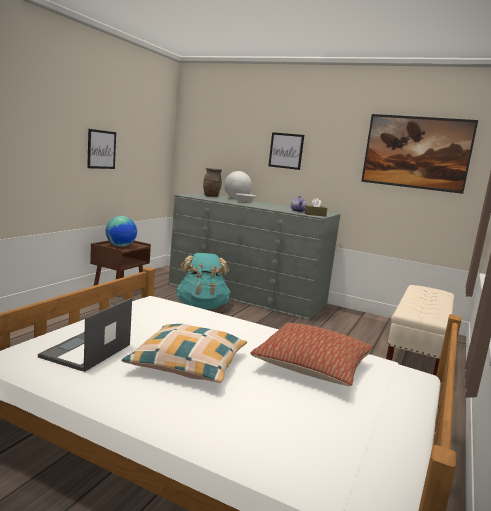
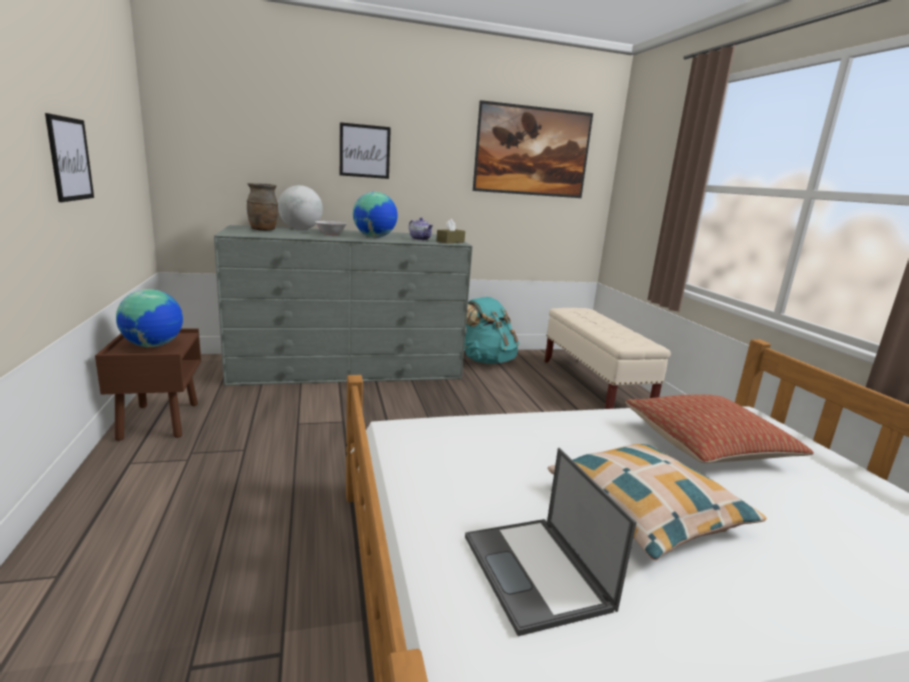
camera: 40 degrees left, 5 degrees up
turquoise backpack [176,253,231,309] -> turquoise backpack moved to [464,297,519,364]
none -> globe [353,192,398,237]

